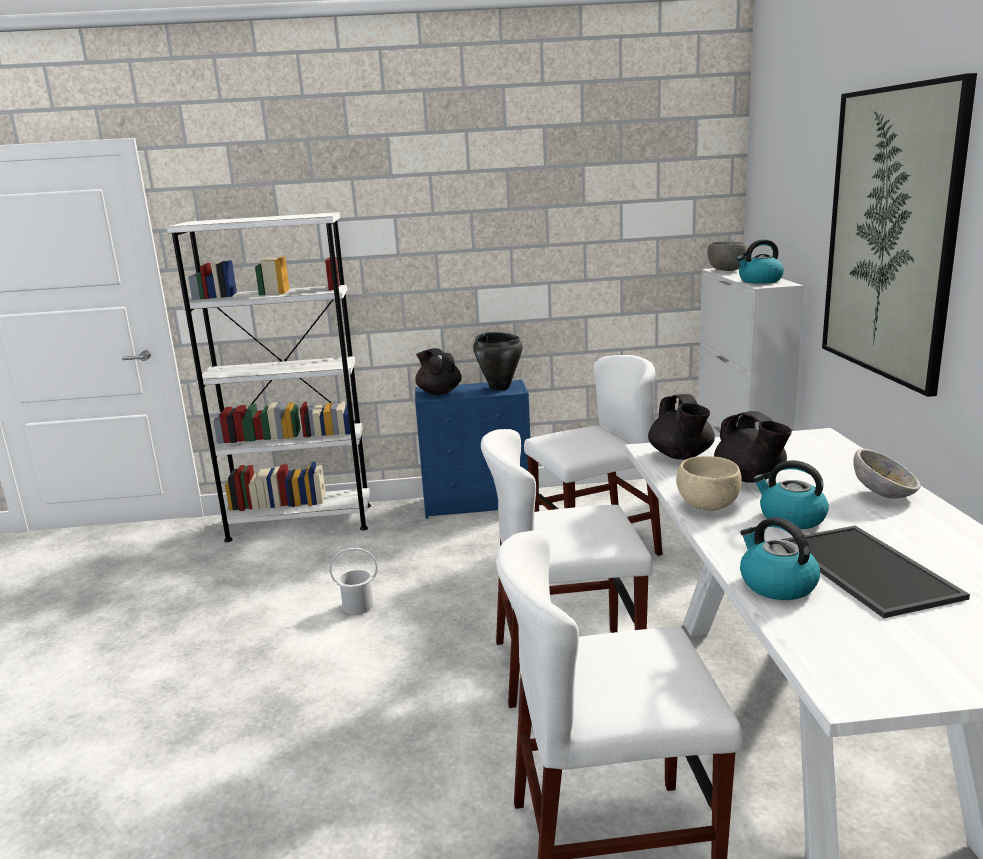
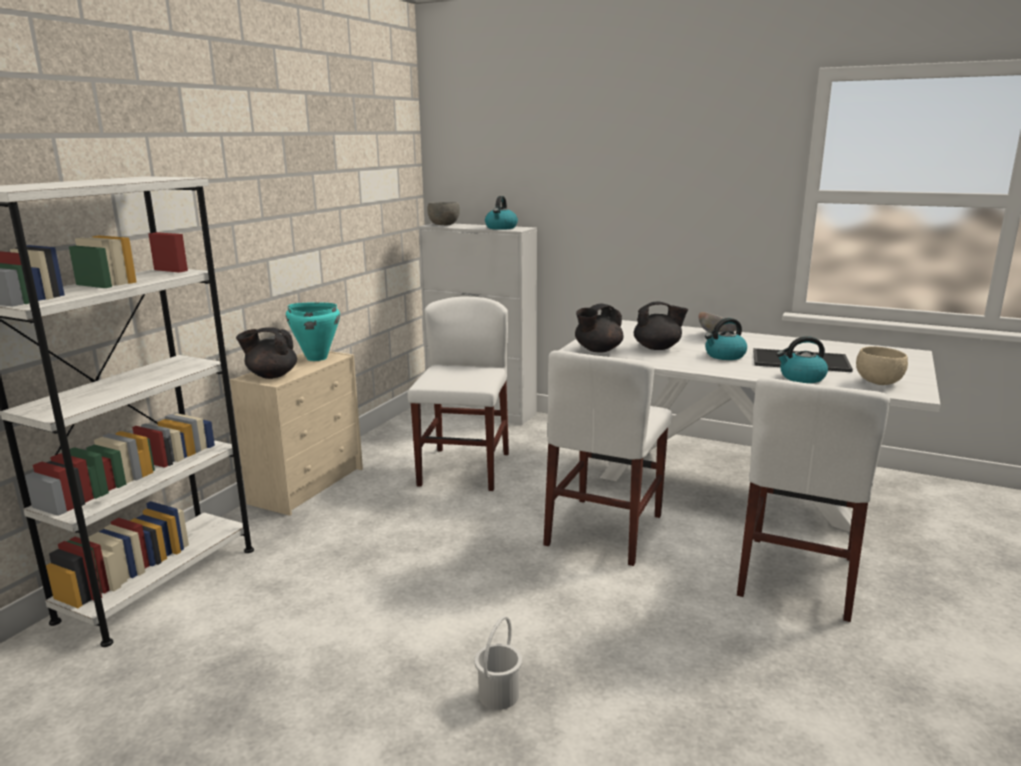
camera: 60 degrees left, 0 degrees up
white bucket [330,548,378,615] -> white bucket moved to [474,616,522,710]
blue dresser [415,379,530,519] -> beige dresser [230,351,363,516]
black cooking pot [473,332,523,391] -> turquoise cooking pot [286,302,340,361]
black teapot [648,394,715,460] -> black teapot turned 120 degrees clockwise [575,303,623,353]
beige bowl [676,456,742,511] -> beige bowl moved to [856,346,908,385]
picture [822,73,977,397] -> none

